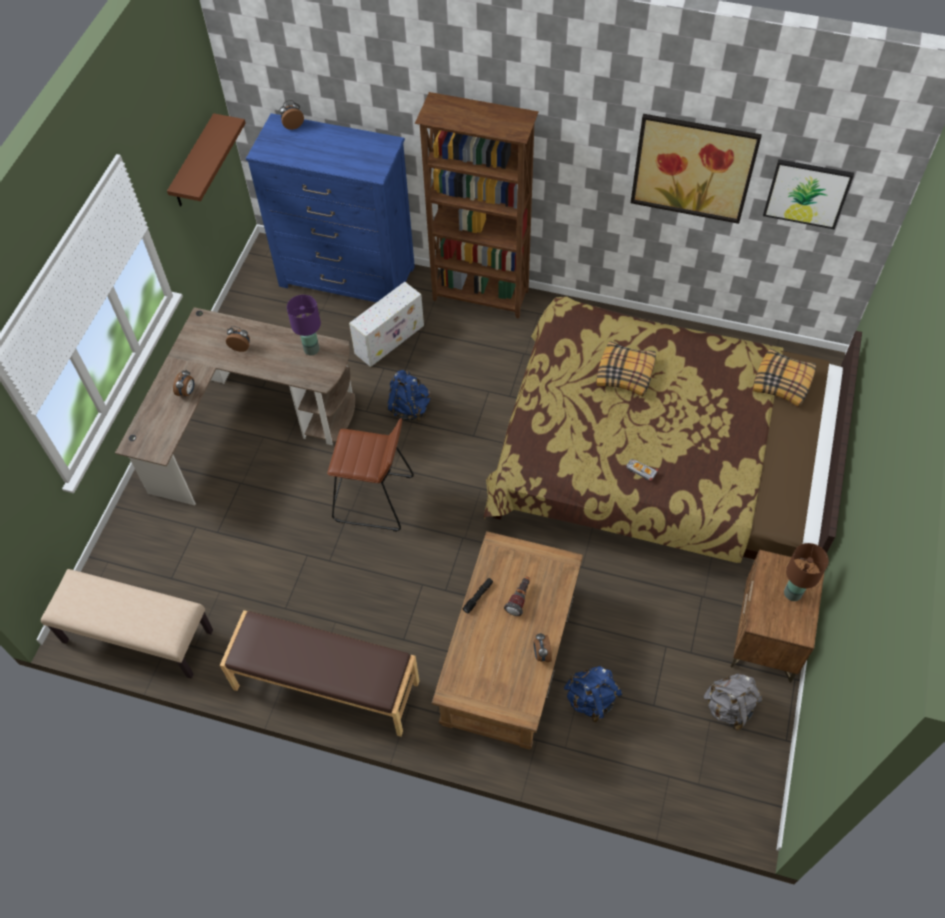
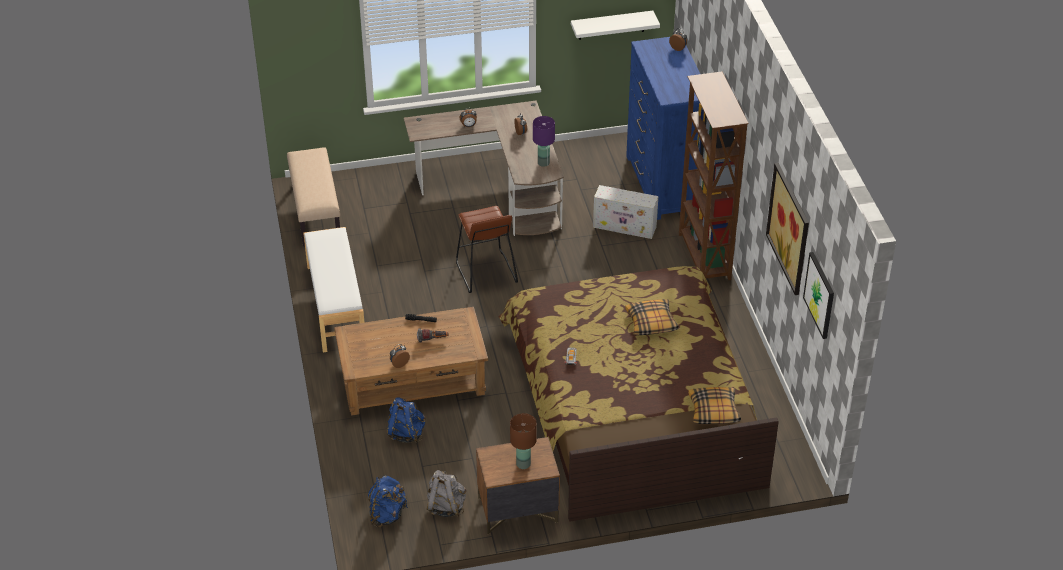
camera: 60 degrees right, 15 degrees down
brown shelf [167,113,246,206] -> white shelf [571,11,660,40]
brown bench [220,610,419,737] -> white bench [303,227,365,353]
blue backpack [387,370,431,422] -> blue backpack moved to [368,476,408,527]

